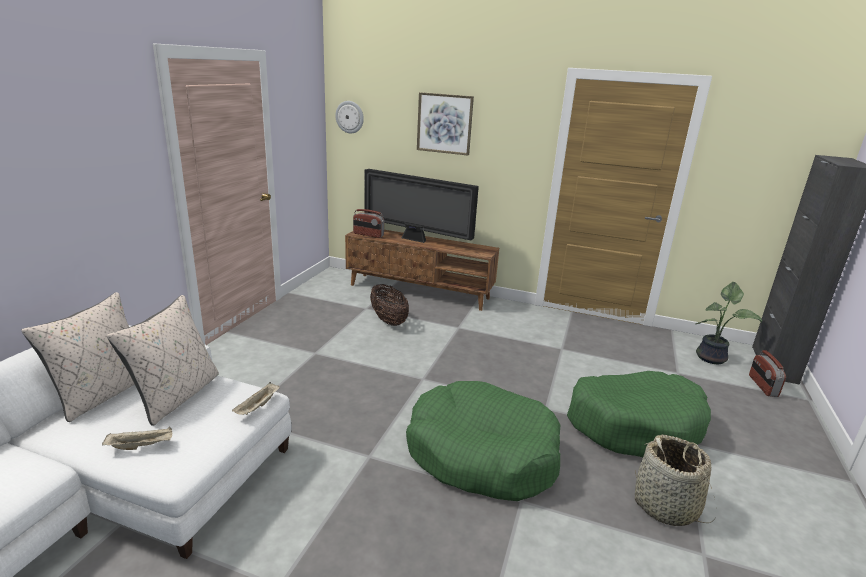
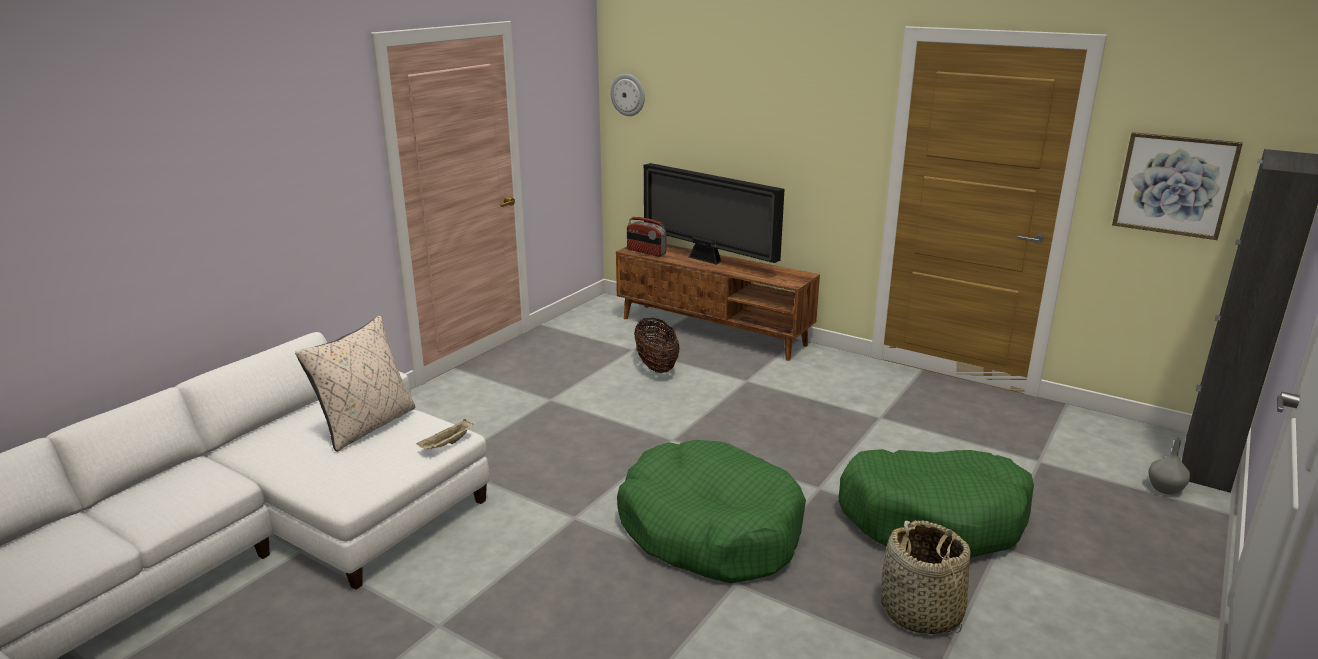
camera: 15 degrees right, 0 degrees up
beige pillow [21,292,135,422] -> none
beige tray [102,427,172,450] -> none
picture [417,92,474,155] -> picture moved to [1112,132,1243,240]
potted plant [695,282,762,364] -> none
radio [749,350,786,397] -> grey vase [1148,437,1190,495]

